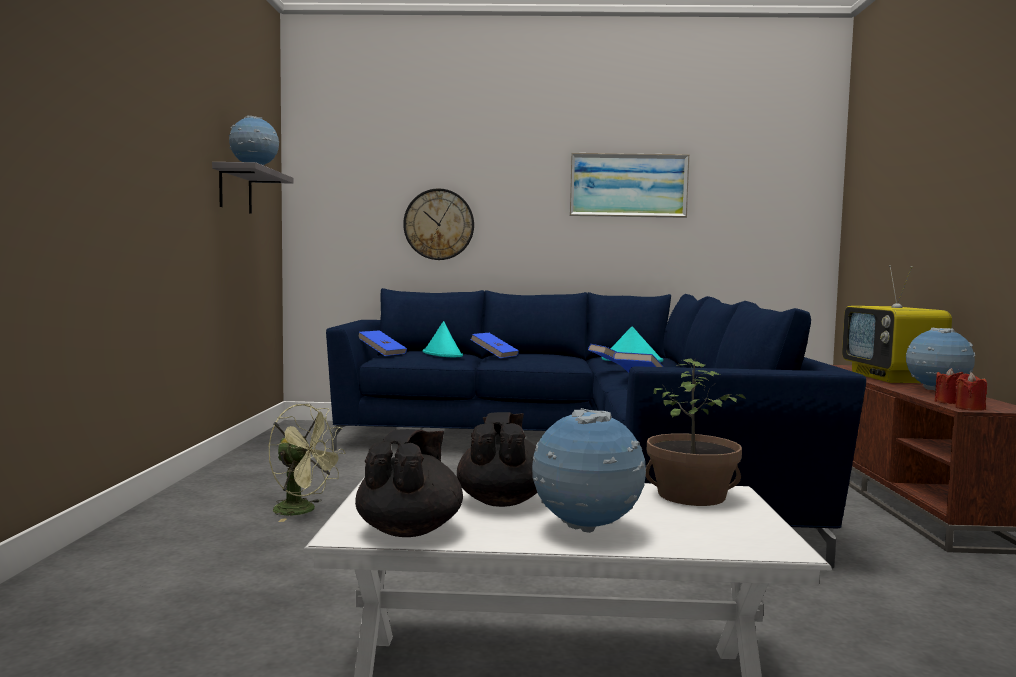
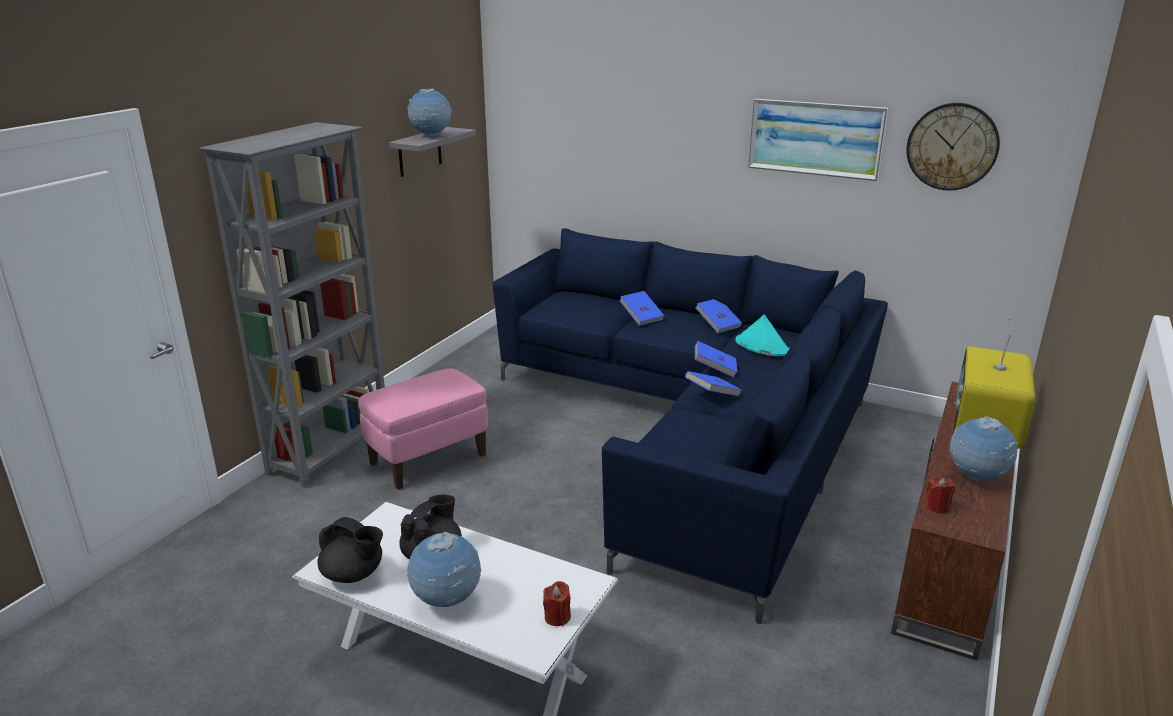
camera: 25 degrees right, 20 degrees up
green fan [269,404,346,522] -> pink ottoman [358,368,488,489]
black teapot [355,429,463,537] -> black teapot turned 75 degrees clockwise [318,517,383,583]
blue book [358,330,407,356] -> blue book moved to [695,299,742,333]
wall clock [403,188,474,260] -> wall clock moved to [906,103,1000,191]
turquoise hat [422,321,463,357] -> none
potted plant [646,358,747,506] -> none
red candle [955,372,987,411] -> red candle moved to [543,581,571,626]
none -> grey bookcase [199,122,385,488]

